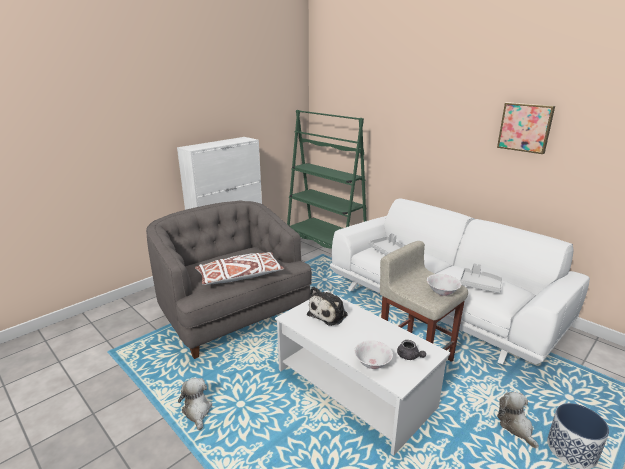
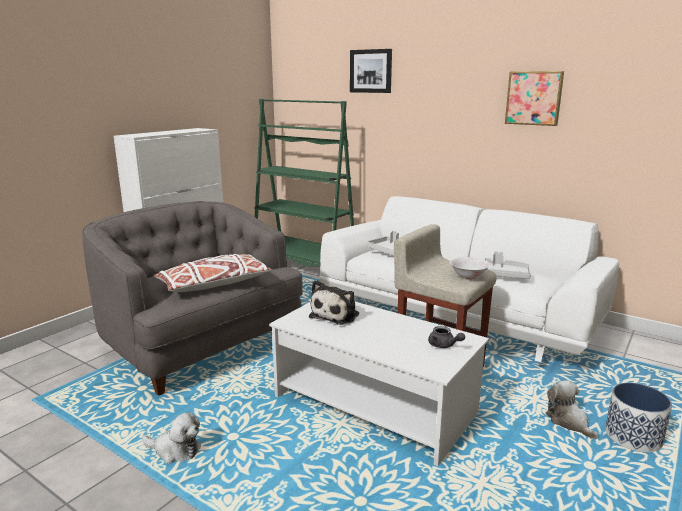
camera: 10 degrees left, 5 degrees down
plush toy [178,378,212,430] -> plush toy turned 135 degrees clockwise [142,412,201,464]
white bowl [354,340,393,369] -> none
none -> picture [350,49,392,93]

